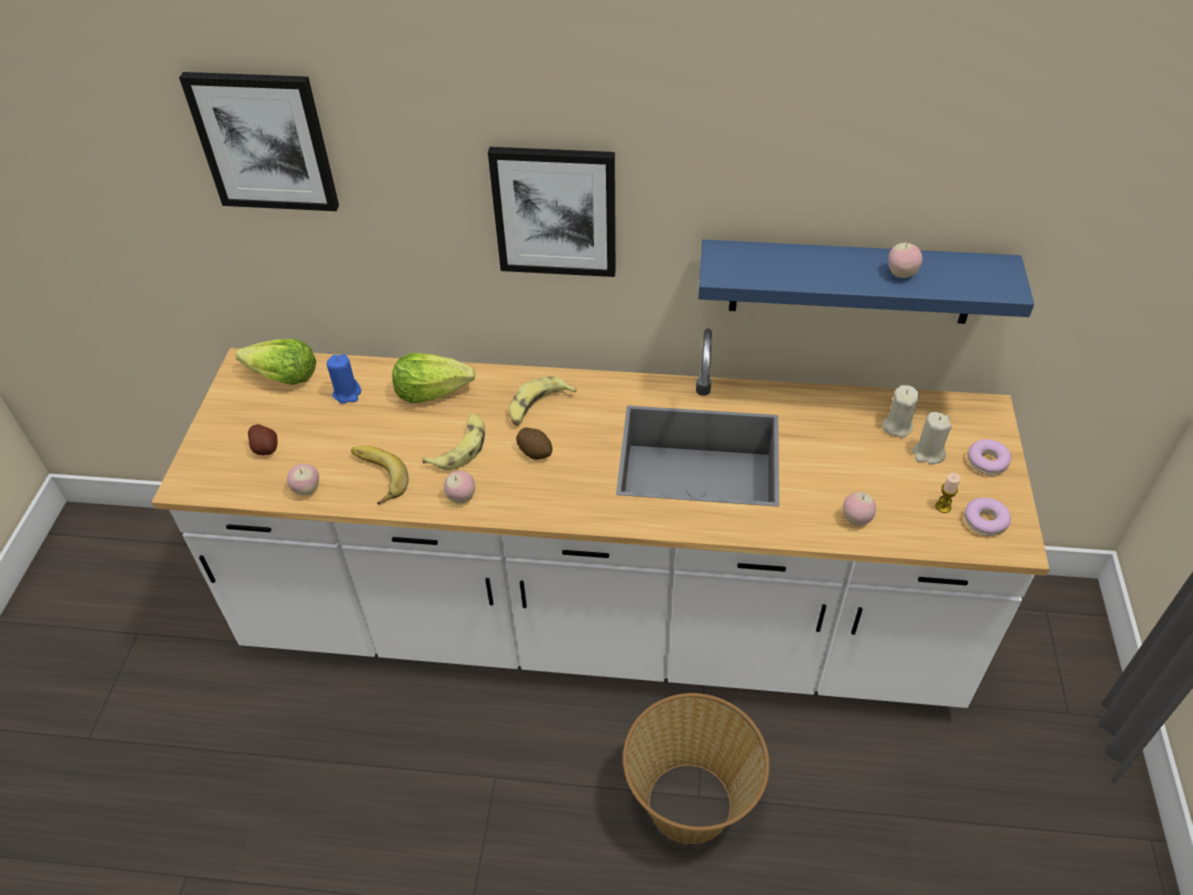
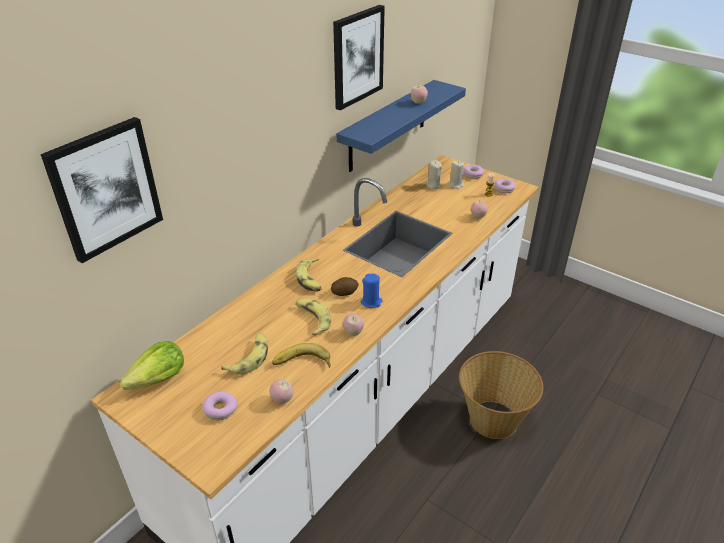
camera: 60 degrees left, 10 degrees down
potato [248,424,278,455] -> donut [202,391,237,421]
blue candle [327,354,361,404] -> blue candle moved to [360,274,383,308]
lettuce [392,353,476,403] -> none
picture [488,147,616,277] -> picture moved to [333,5,385,111]
none -> banana [221,333,268,375]

